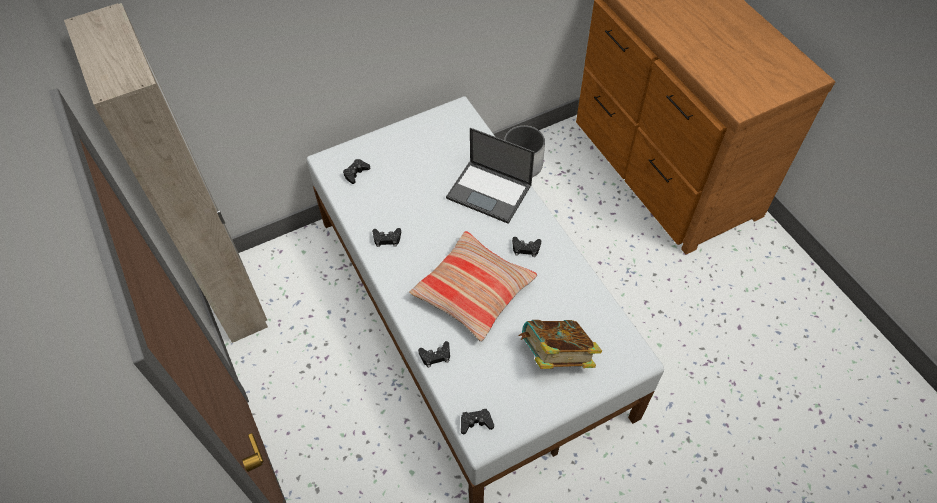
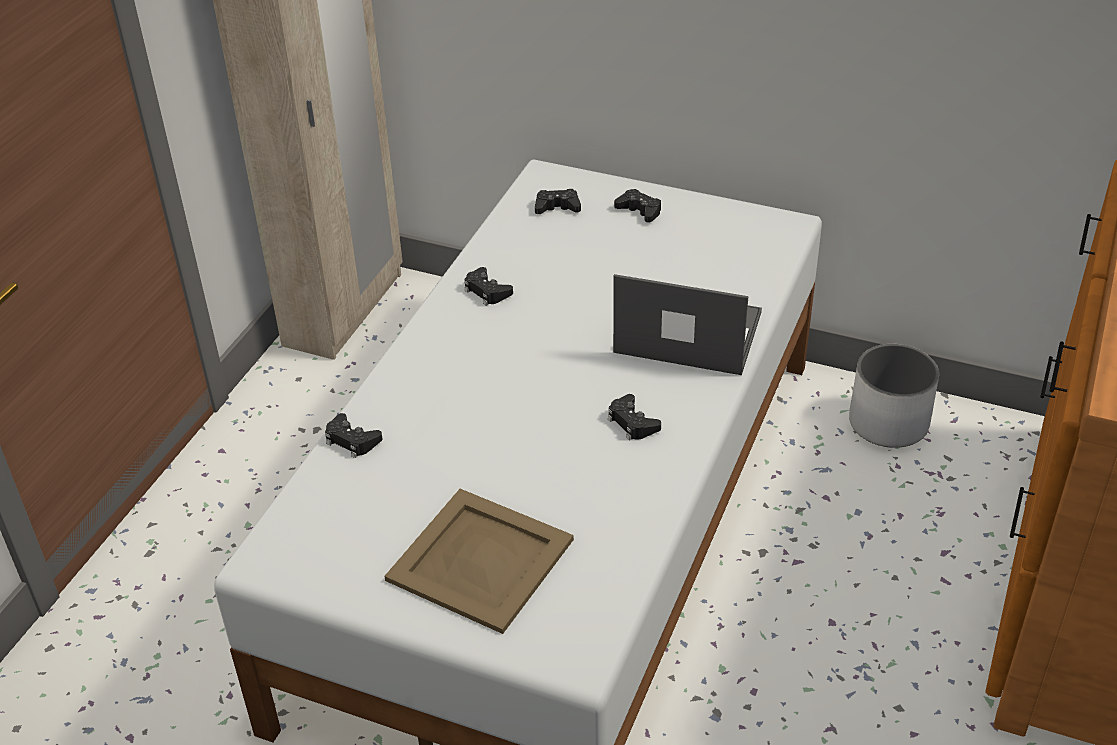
camera: 50 degrees right, 15 degrees down
pillow [410,231,537,342] -> none
laptop [446,128,535,224] -> laptop turned 120 degrees clockwise [613,274,762,375]
black game controller [461,409,494,434] -> black game controller moved to [614,189,661,223]
book [518,320,602,369] -> beige tray [384,489,574,634]

